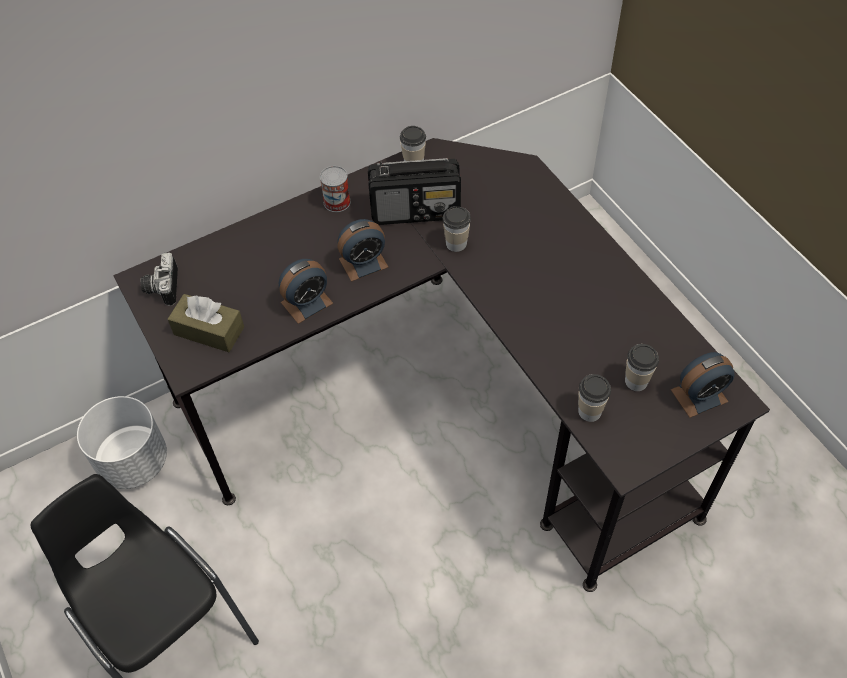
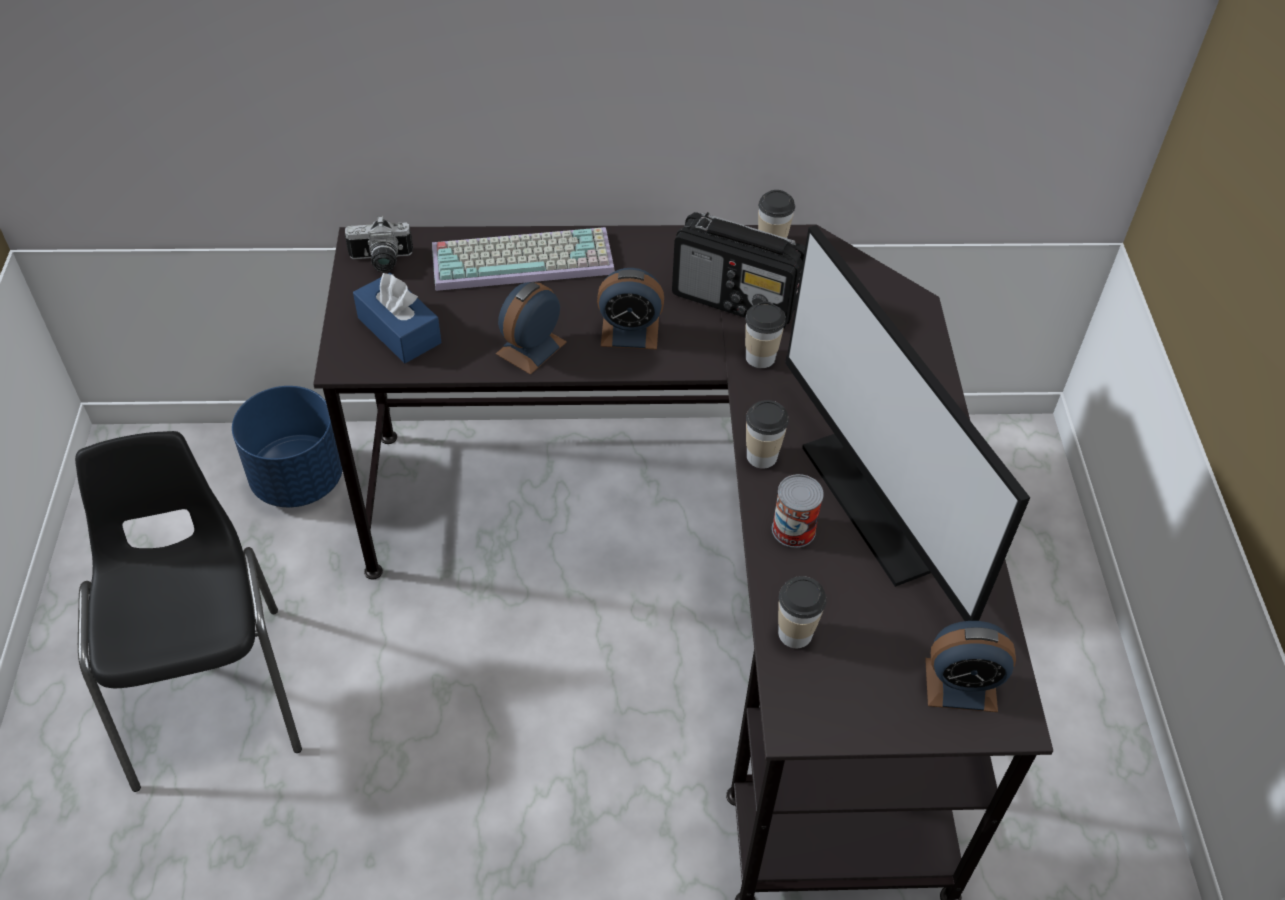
camera: 25 degrees right, 5 degrees down
white planter [77,396,167,489] -> blue planter [232,386,343,508]
camera [140,252,178,306] -> camera turned 120 degrees counterclockwise [345,216,413,272]
brown tissue box [168,294,244,352] -> blue tissue box [353,273,441,363]
alarm clock [279,259,333,324] -> alarm clock turned 135 degrees clockwise [496,282,567,375]
can [320,166,351,212] -> can moved to [772,474,824,548]
cup [625,344,659,391] -> cup moved to [746,400,789,469]
none -> keyboard [432,227,615,291]
none -> monitor [785,225,1030,621]

